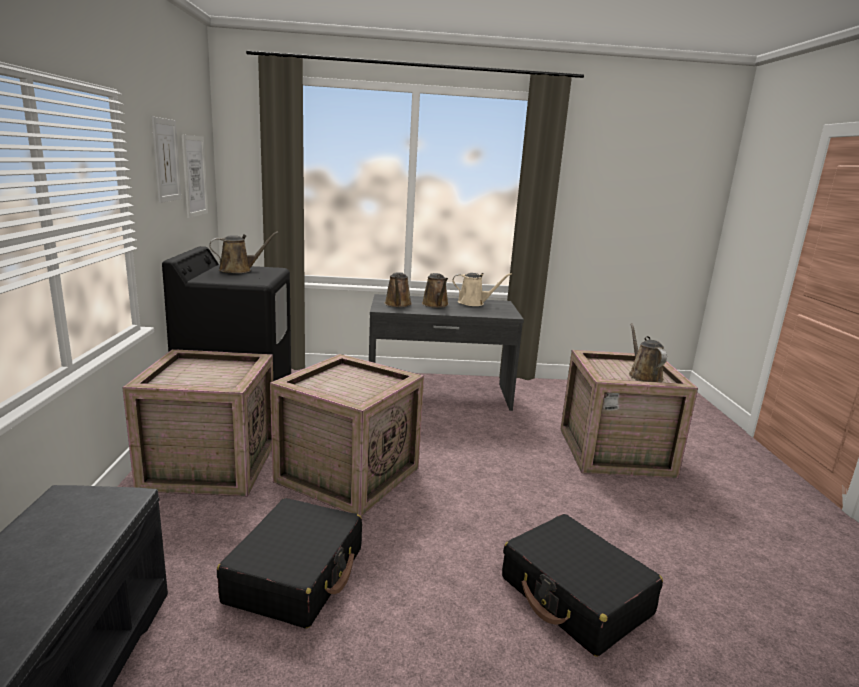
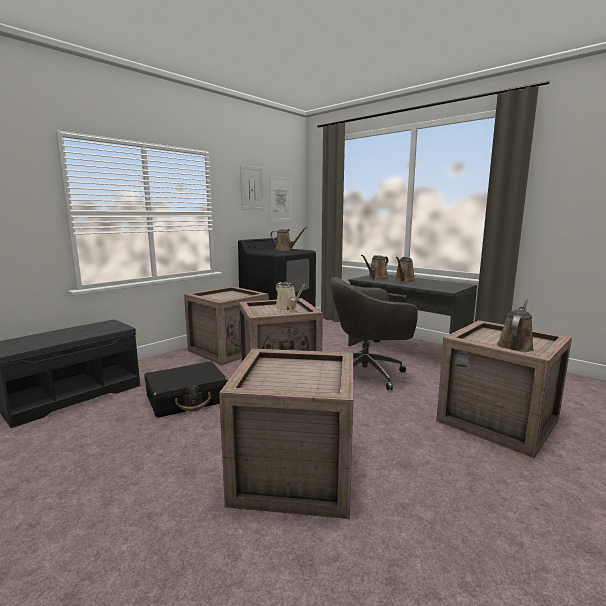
camera: 45 degrees right, 5 degrees down
beige watering can [452,273,512,306] -> beige watering can moved to [275,282,306,311]
black suitcase [502,514,663,657] -> crate [219,349,353,519]
none -> grey office chair [330,277,418,390]

